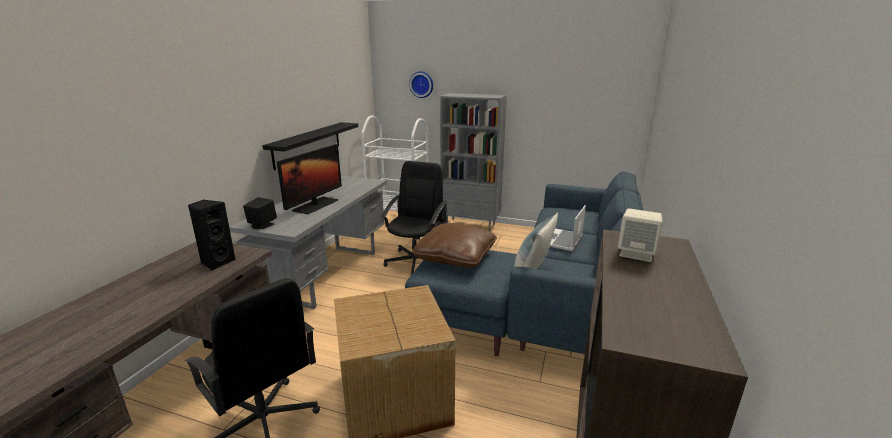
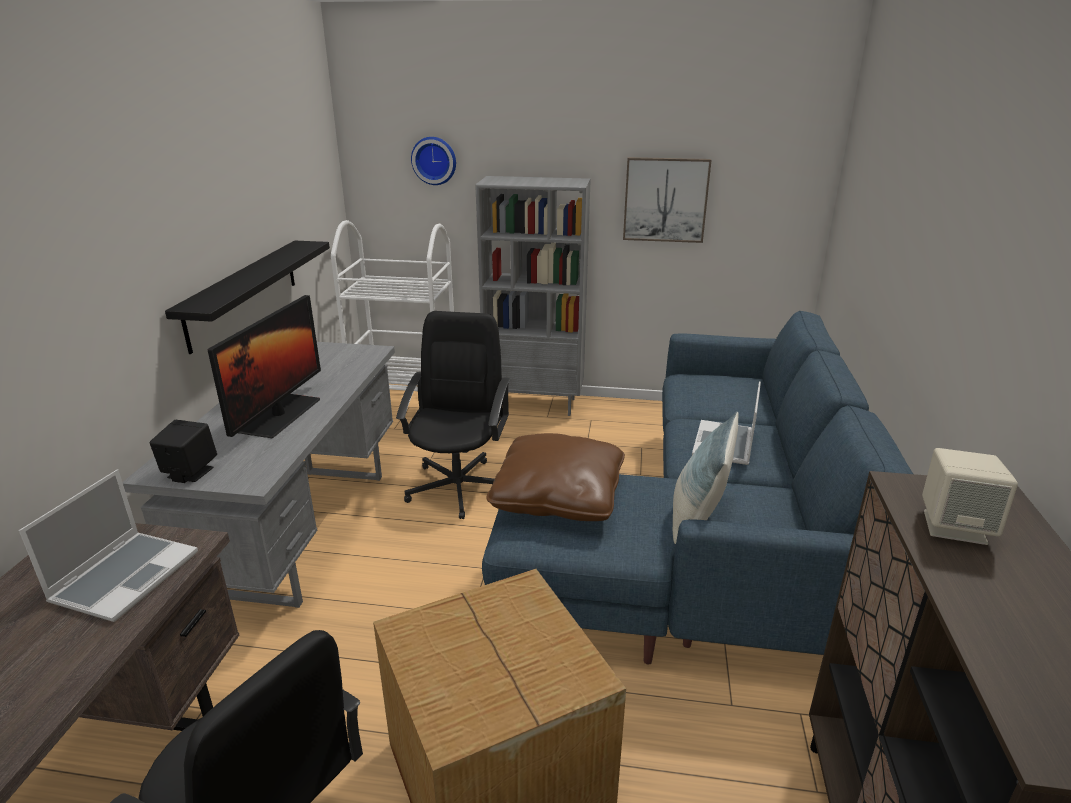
camera: 10 degrees left, 5 degrees up
black speaker [188,199,236,271] -> laptop [19,469,198,622]
none -> picture [623,157,712,243]

